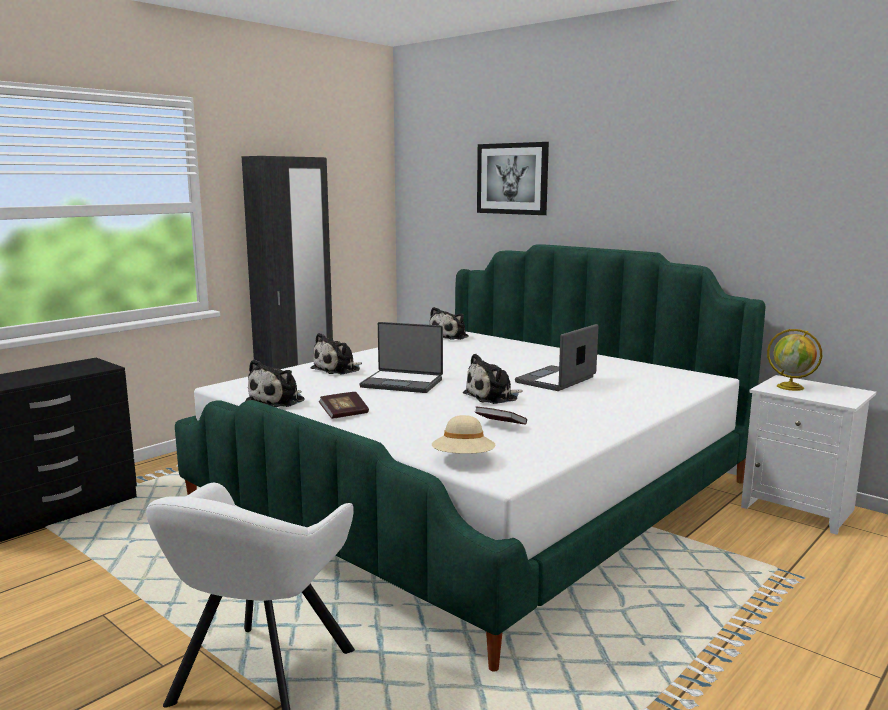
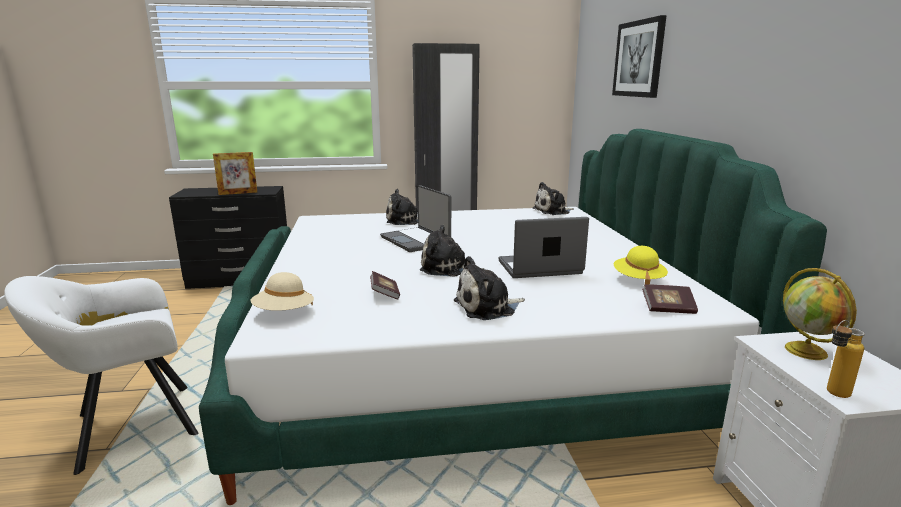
camera: 40 degrees right, 5 degrees up
plush toy [246,359,305,407] -> plush toy moved to [454,256,525,320]
book [319,392,369,419] -> book moved to [642,284,698,314]
none -> picture frame [213,152,257,195]
none -> yellow hat [614,246,668,287]
none -> bottle [827,320,865,398]

